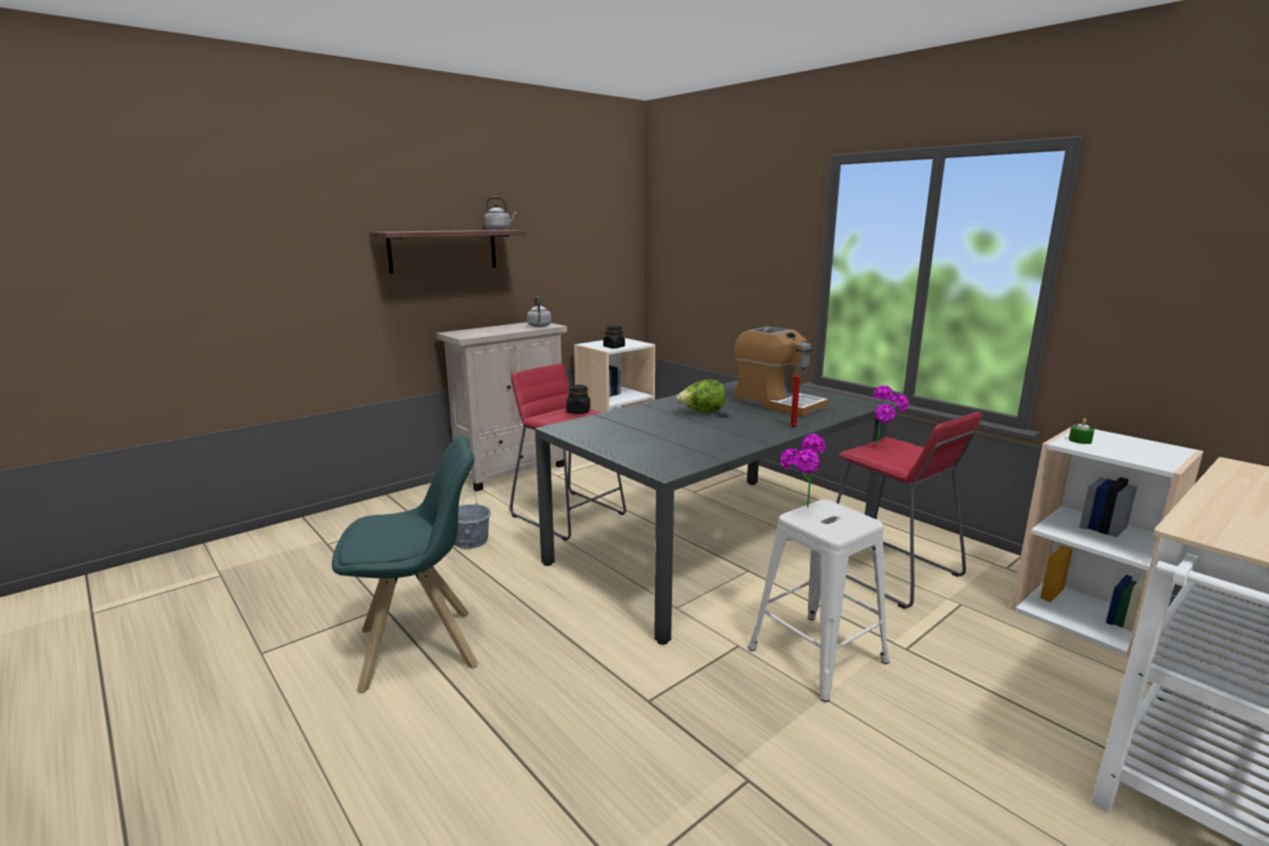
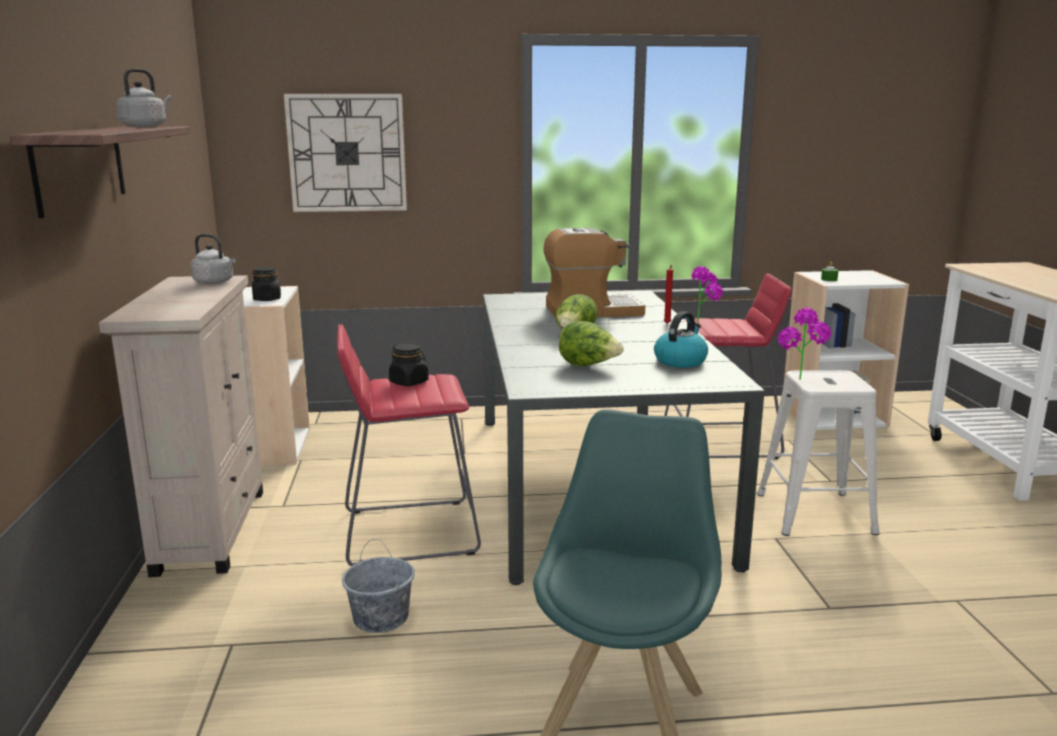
camera: 55 degrees left, 0 degrees up
none -> wall clock [284,94,407,212]
none -> lettuce [559,321,624,366]
none -> kettle [654,311,708,368]

